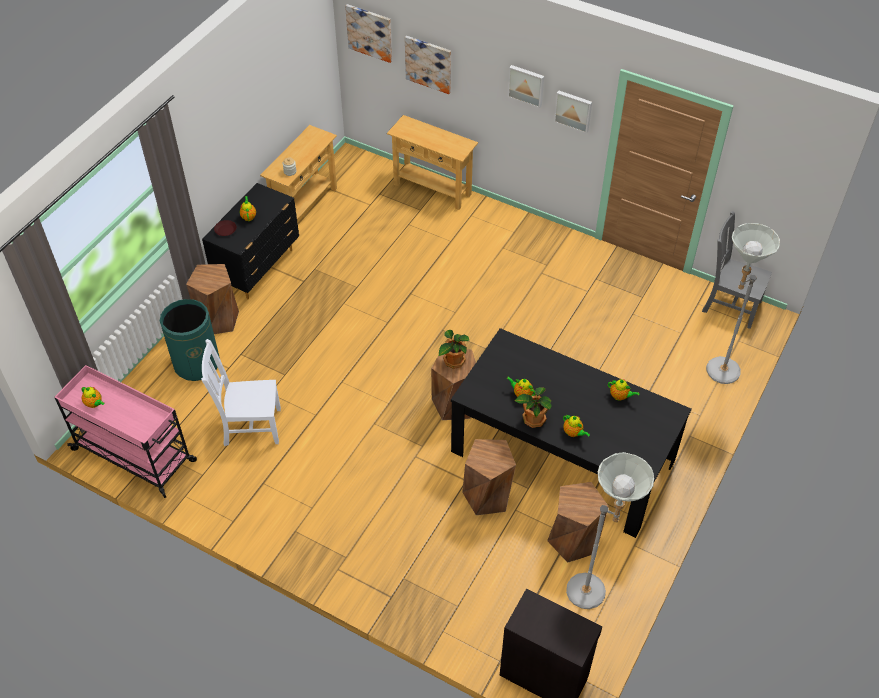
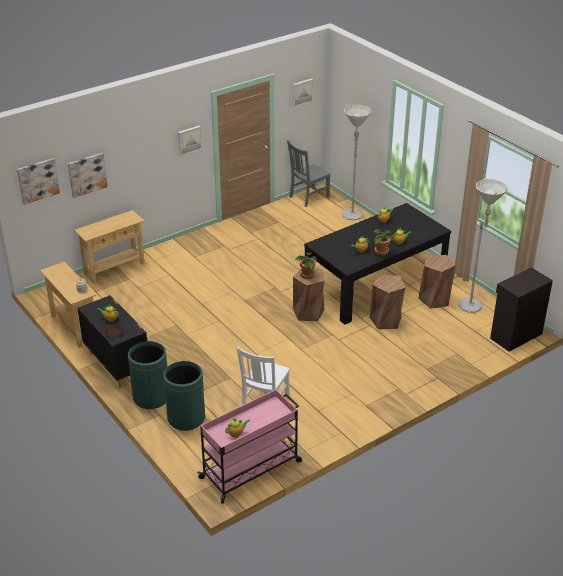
camera: 65 degrees left, 15 degrees down
brown stool [186,264,239,334] -> green trash can [128,341,167,409]
picture [508,65,544,108] -> picture moved to [292,78,313,107]

